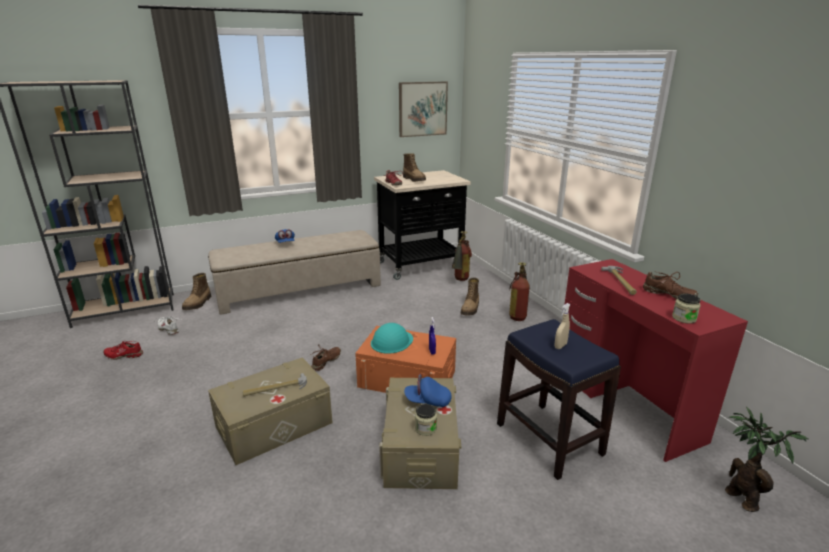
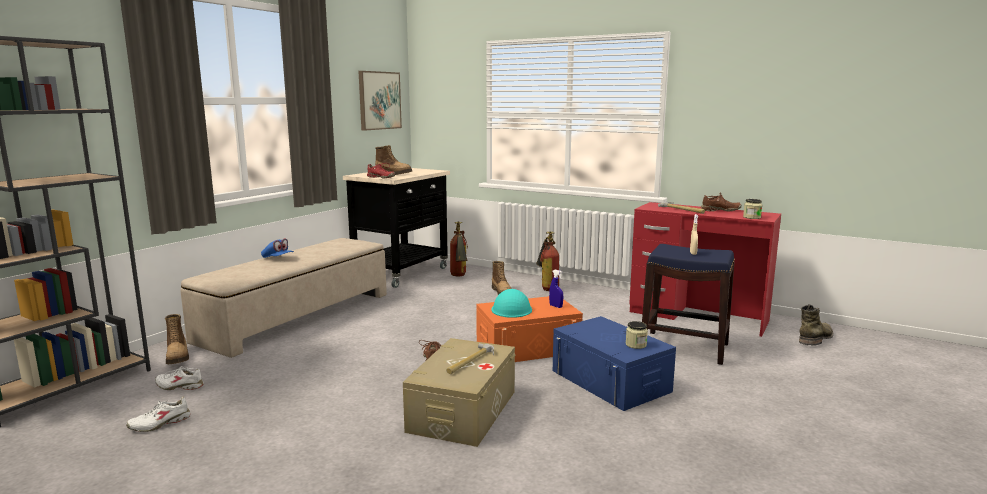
camera: 35 degrees left, 10 degrees down
red shoe [103,341,143,360] -> white shoe [126,397,190,432]
beige storage box [379,378,462,489] -> blue storage box [553,316,676,411]
blue cap [404,374,452,407] -> none
potted plant [725,407,808,512] -> green boot [799,304,834,346]

